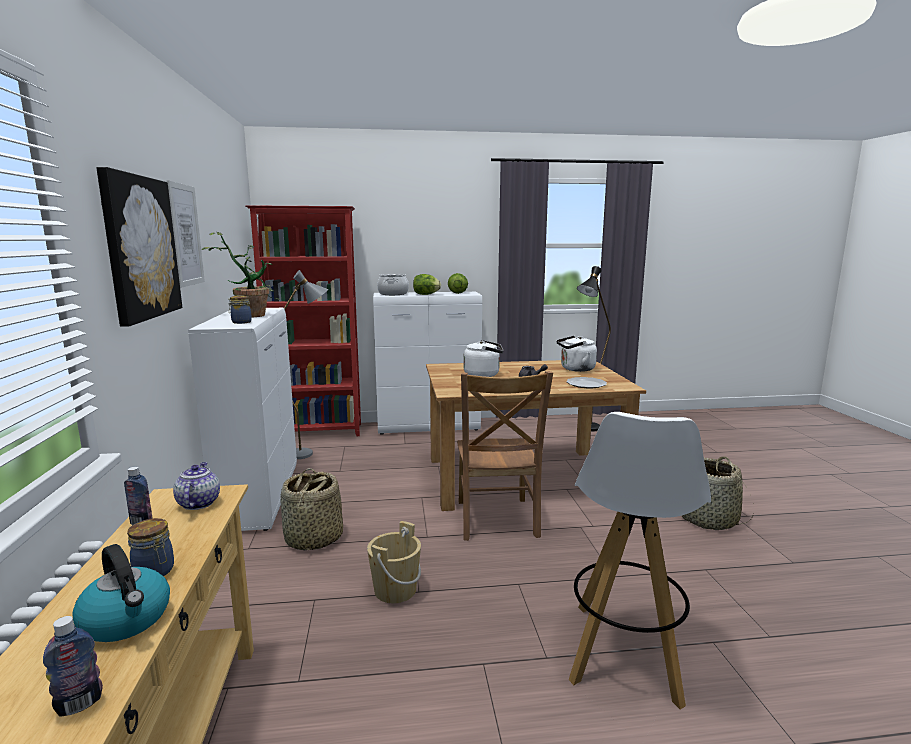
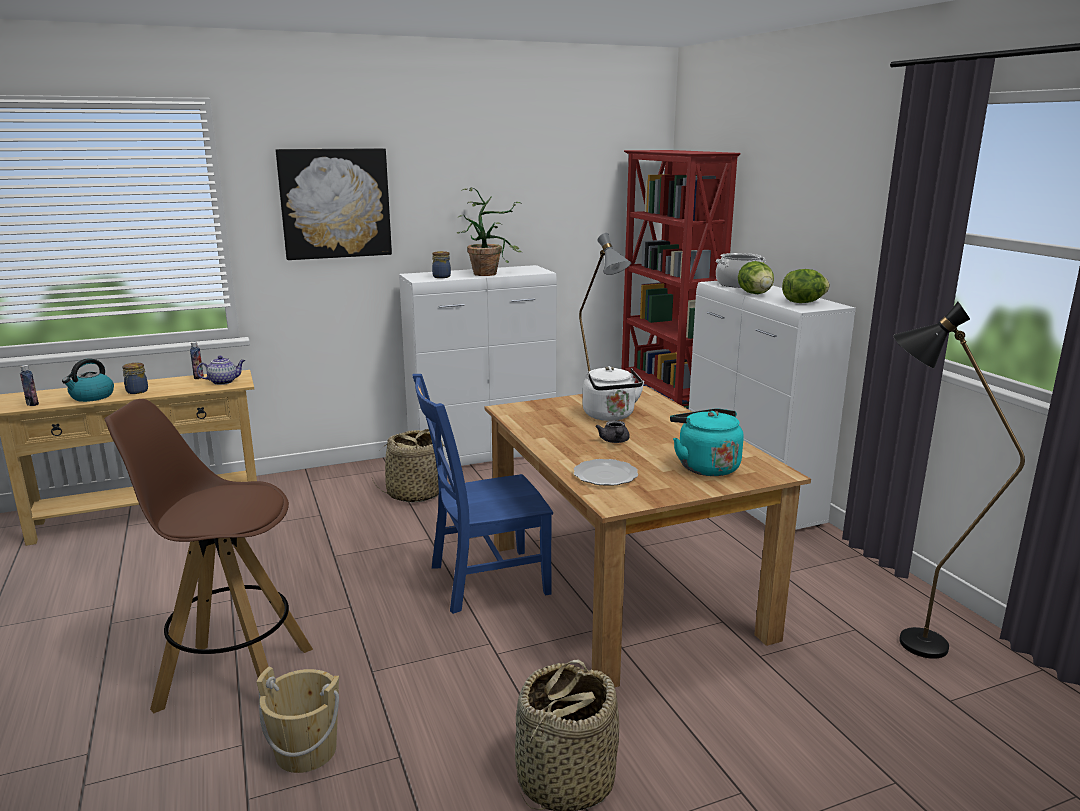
camera: 75 degrees right, 5 degrees up
picture [166,181,205,288] -> none
beige bucket [367,521,421,603] -> beige bucket moved to [256,667,339,773]
brown chair [457,371,553,541] -> blue chair [412,374,553,614]
white kettle [556,336,597,372] -> turquoise kettle [670,409,744,476]
white stool [569,412,711,710] -> brown stool [105,399,313,713]

